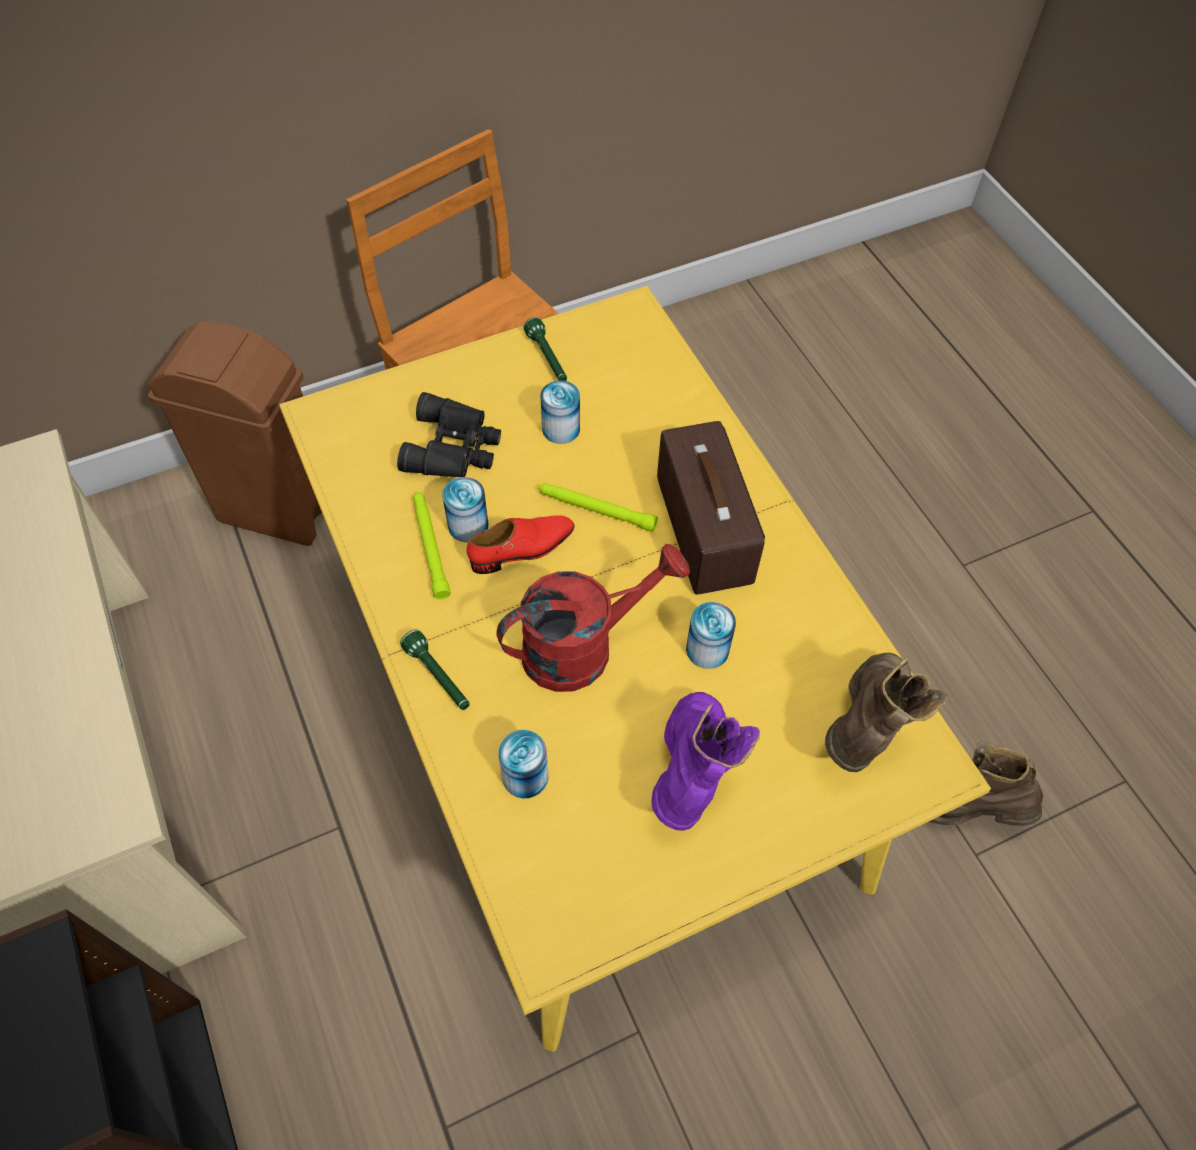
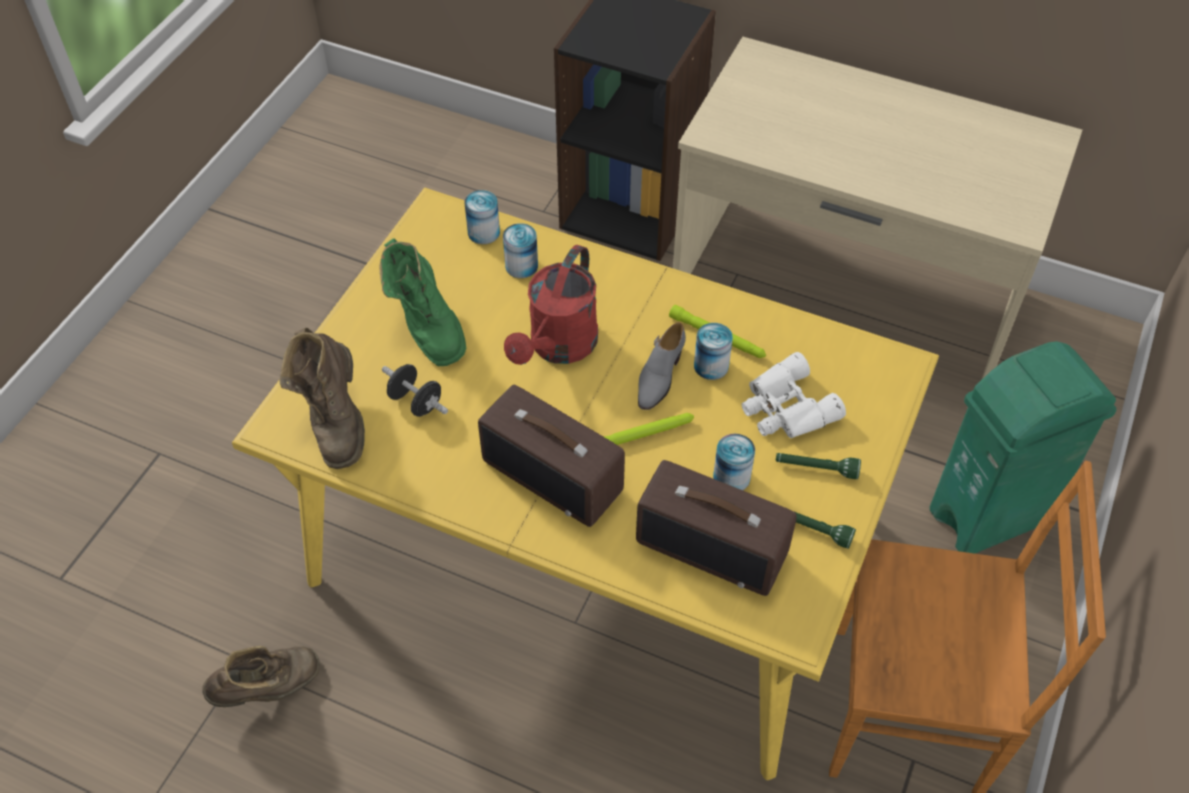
camera: 140 degrees right, 5 degrees down
brown trash can [148,321,322,546] -> green trash can [929,342,1117,553]
black binoculars [397,392,501,477] -> white binoculars [741,352,846,438]
green flashlight [400,629,470,710] -> green flashlight moved to [776,453,861,479]
red shoe [467,515,575,574] -> grey shoe [638,323,686,410]
purple boot [651,692,760,831] -> green boot [380,238,466,366]
can [686,602,736,669] -> can moved to [465,190,500,244]
none -> black dumbbell [382,364,448,417]
none -> radio [636,460,797,596]

